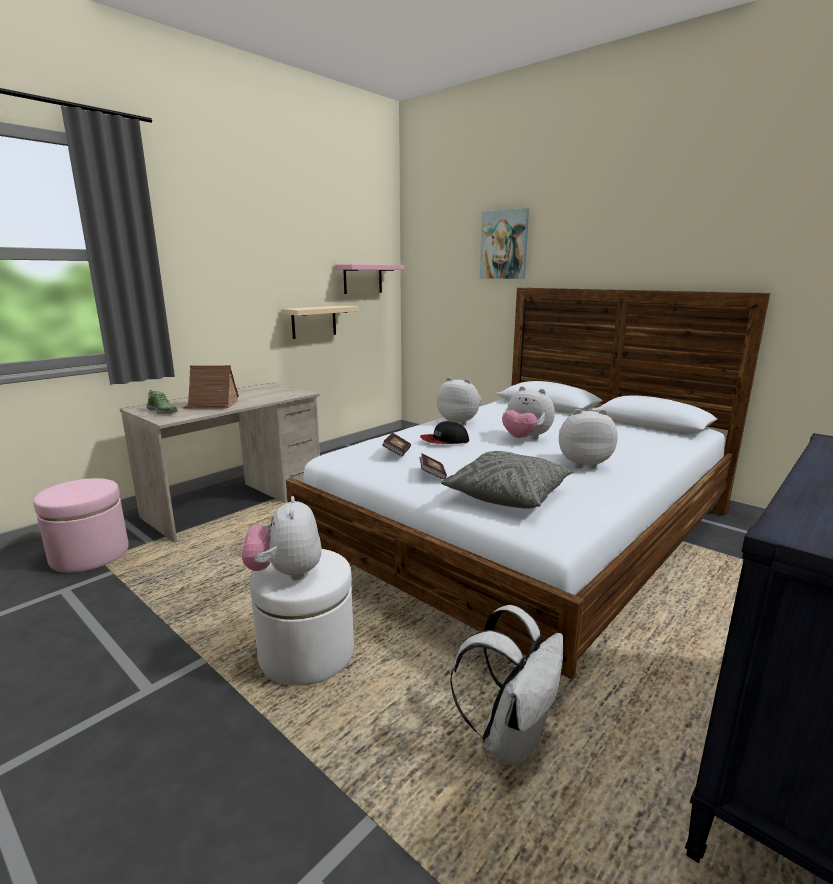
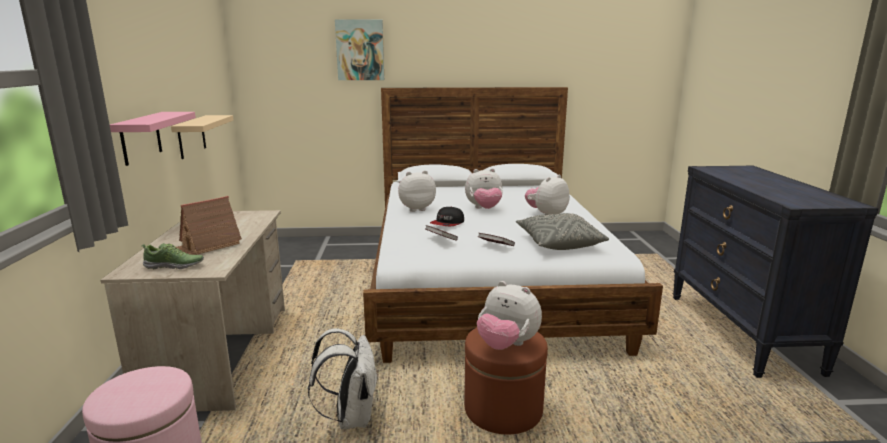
camera: 45 degrees left, 0 degrees up
white ottoman [249,549,354,686] -> brown ottoman [464,328,548,434]
pink shelf [335,264,404,294] -> pink shelf moved to [110,112,196,166]
white backpack [450,605,563,767] -> white backpack moved to [308,328,378,429]

